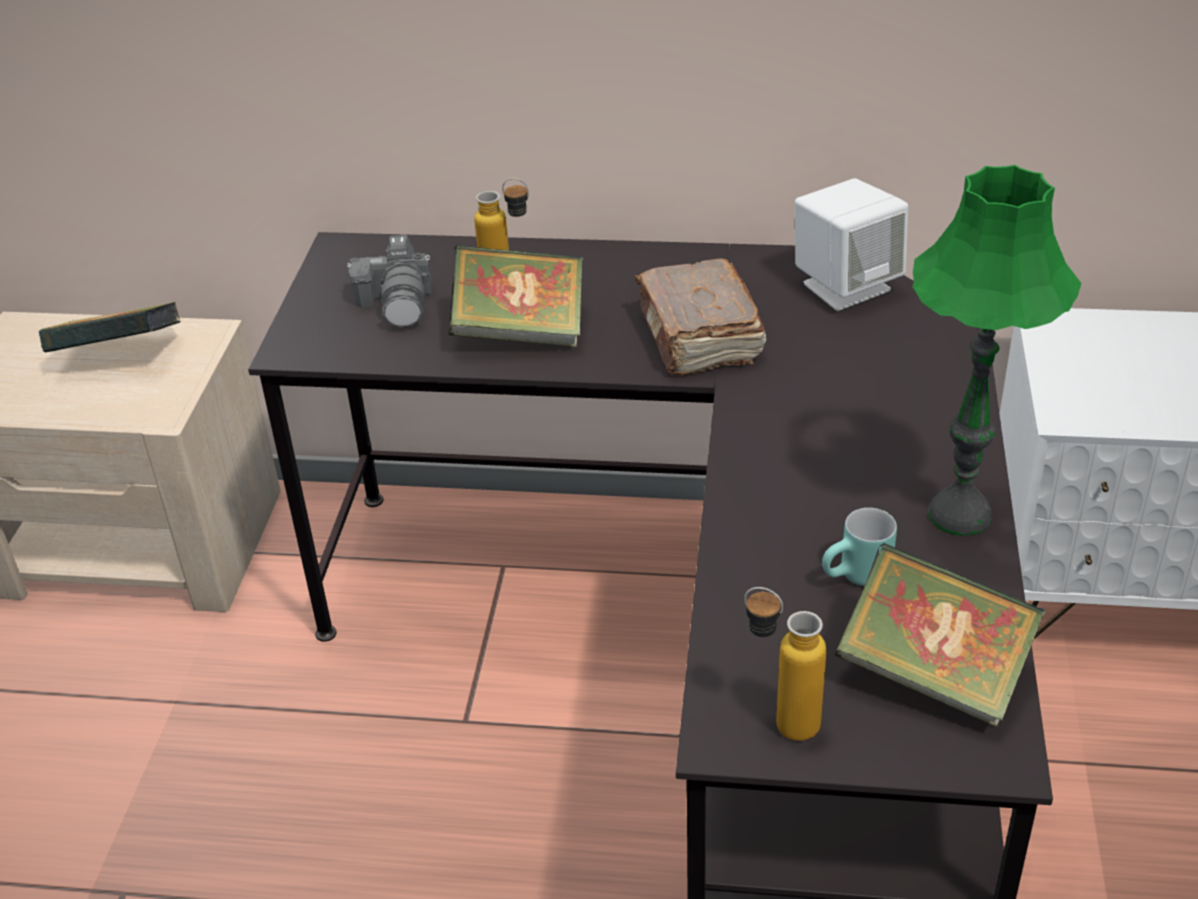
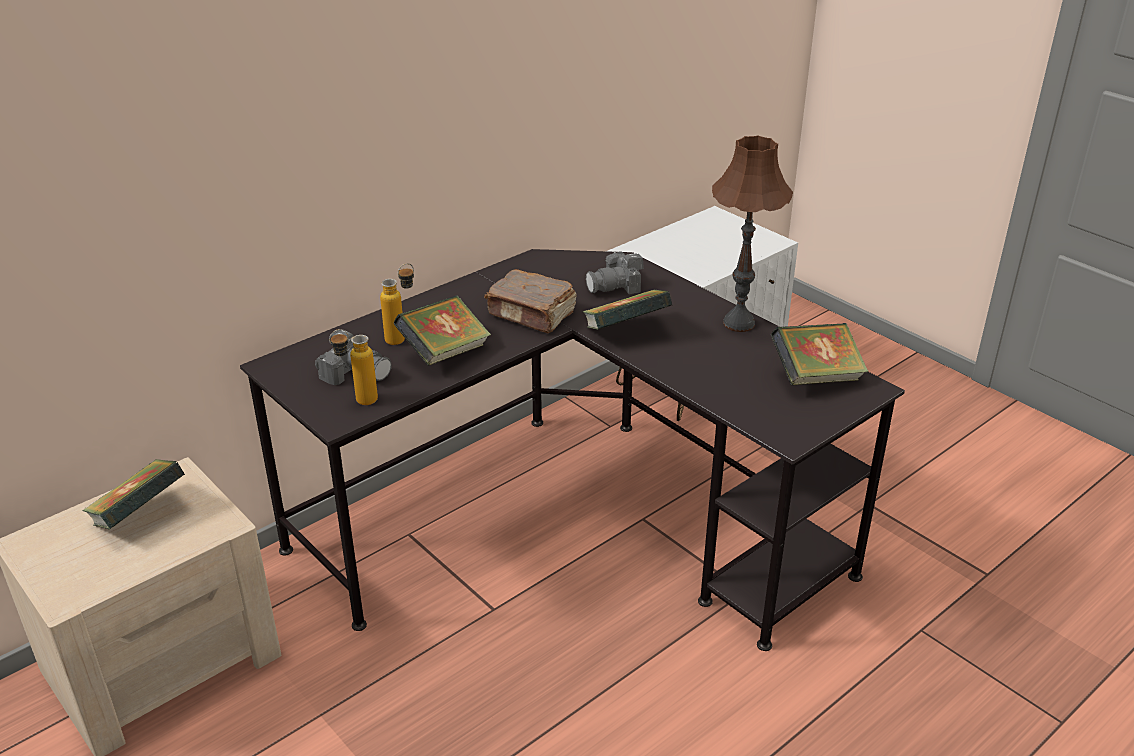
camera: 50 degrees left, 5 degrees down
bottle [744,587,827,741] -> bottle moved to [329,329,378,405]
white speaker [795,178,908,311] -> none
turquoise mug [822,508,897,586] -> none
green table lamp [913,165,1081,536] -> brown table lamp [712,135,793,332]
none -> book [582,289,672,330]
none -> camera [586,251,644,294]

